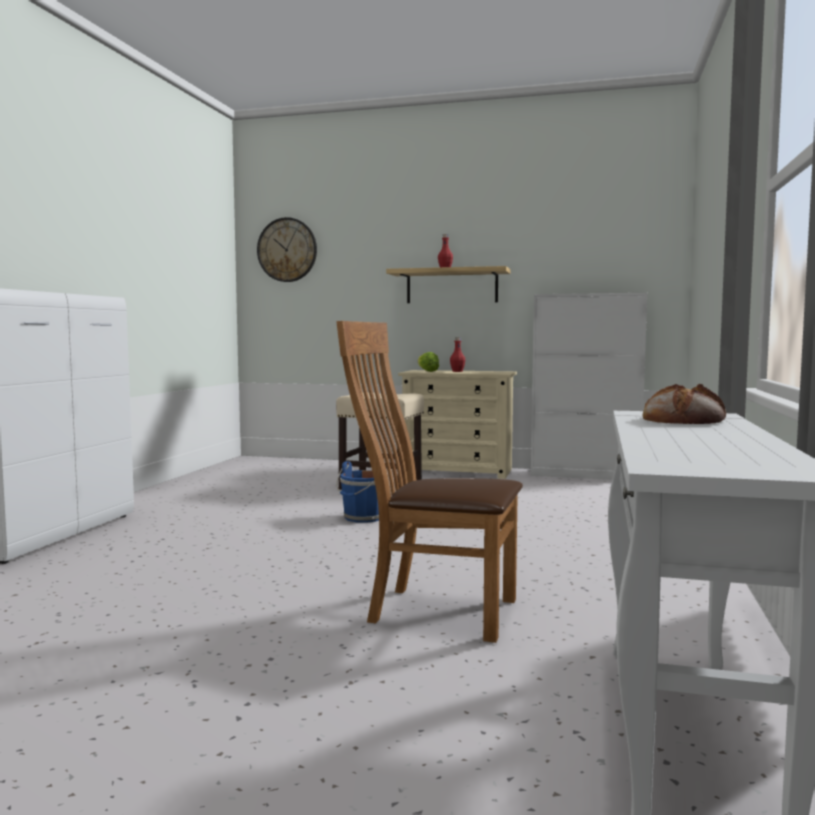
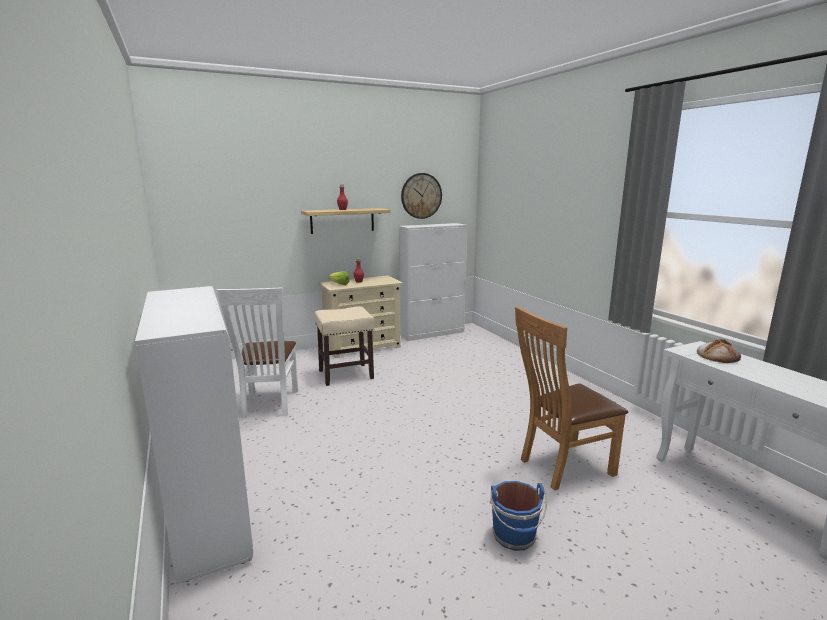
camera: 40 degrees left, 10 degrees up
wall clock [257,217,317,282] -> wall clock moved to [401,173,442,219]
blue bucket [336,461,387,523] -> blue bucket moved to [490,481,547,551]
none -> white chair [217,287,298,419]

